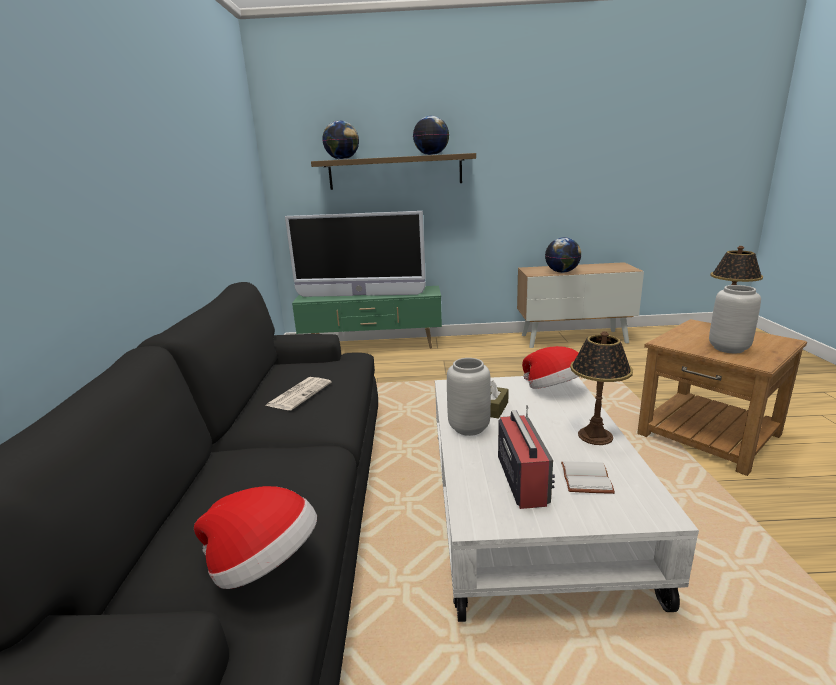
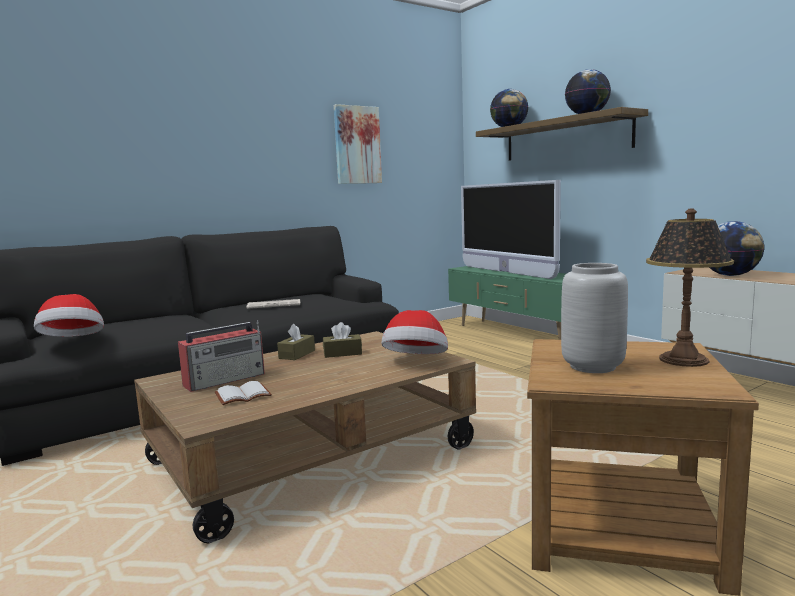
camera: 55 degrees right, 10 degrees down
white coffee table [435,376,699,622] -> brown coffee table [134,331,476,543]
grey vase [447,358,491,436] -> brown tissue box [277,324,315,360]
table lamp [570,331,633,445] -> none
none -> picture [334,104,382,184]

